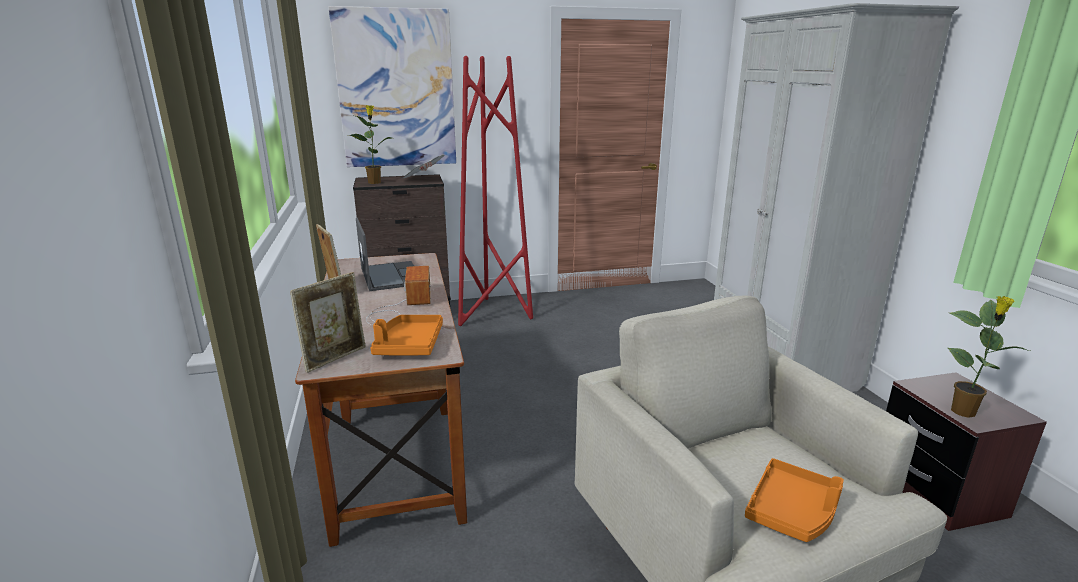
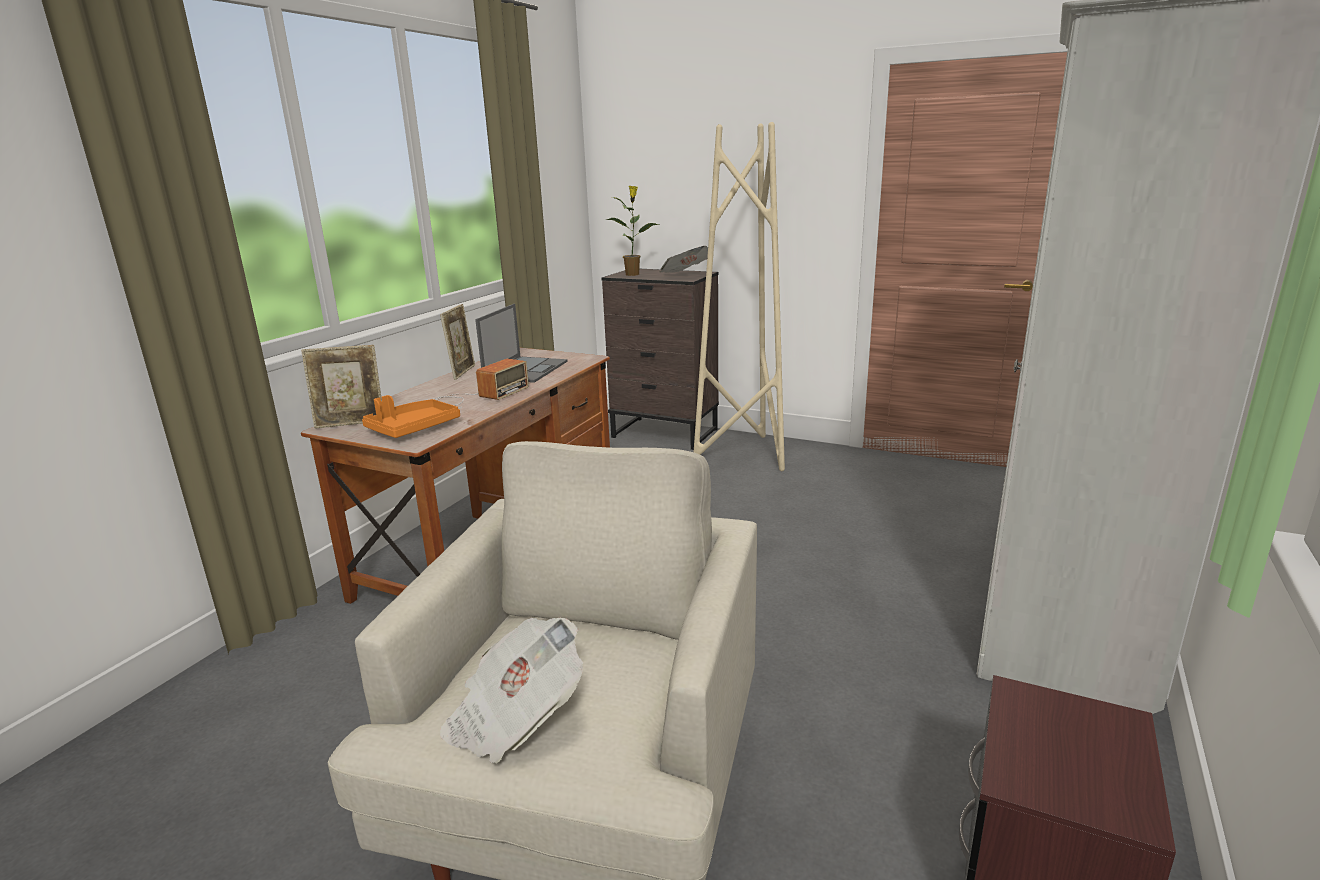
camera: 40 degrees right, 0 degrees up
picture [329,6,456,167] -> none
red clothes rack [458,56,533,326] -> beige clothes rack [694,122,785,471]
orange tray [745,458,844,542] -> newspaper [440,618,583,764]
potted plant [948,296,1030,418] -> none

